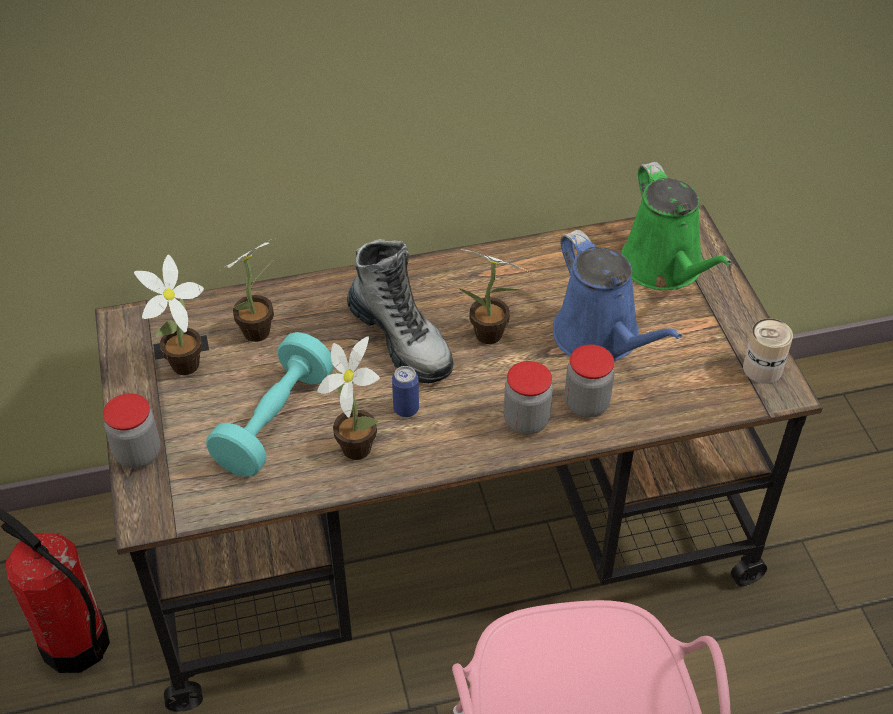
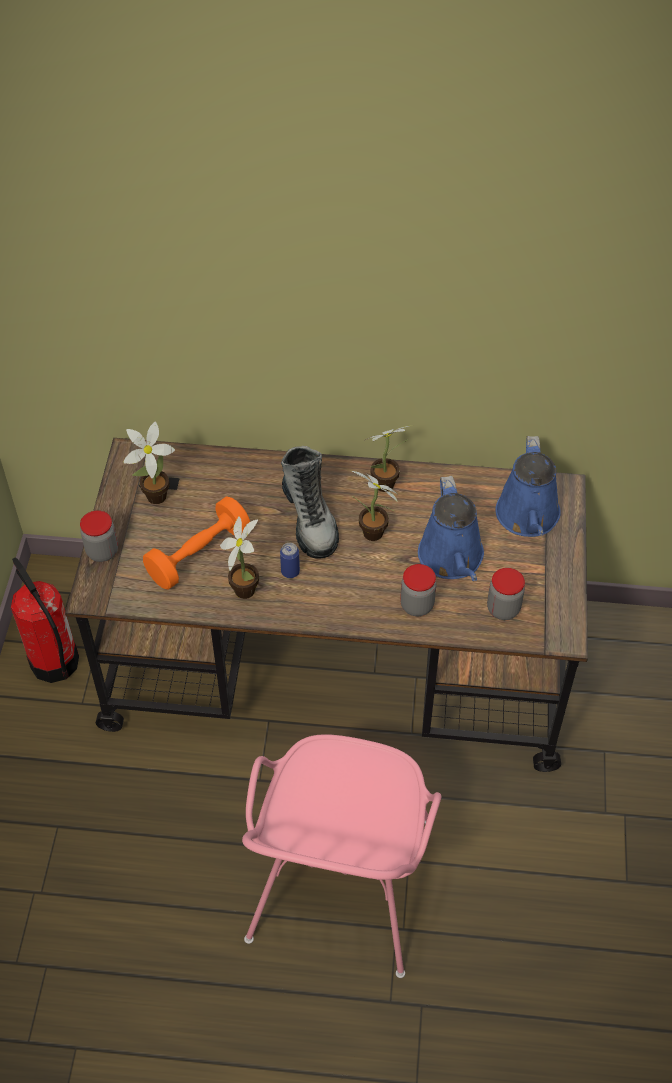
camera: 20 degrees right, 5 degrees up
turquoise dumbbell [206,332,334,477] -> orange dumbbell [143,496,250,590]
potted plant [217,237,278,342] -> potted plant moved to [366,425,414,492]
jar [504,361,553,435] -> jar moved to [487,568,525,620]
green watering can [621,162,732,290] -> blue watering can [495,436,561,537]
can [743,319,793,384] -> none

